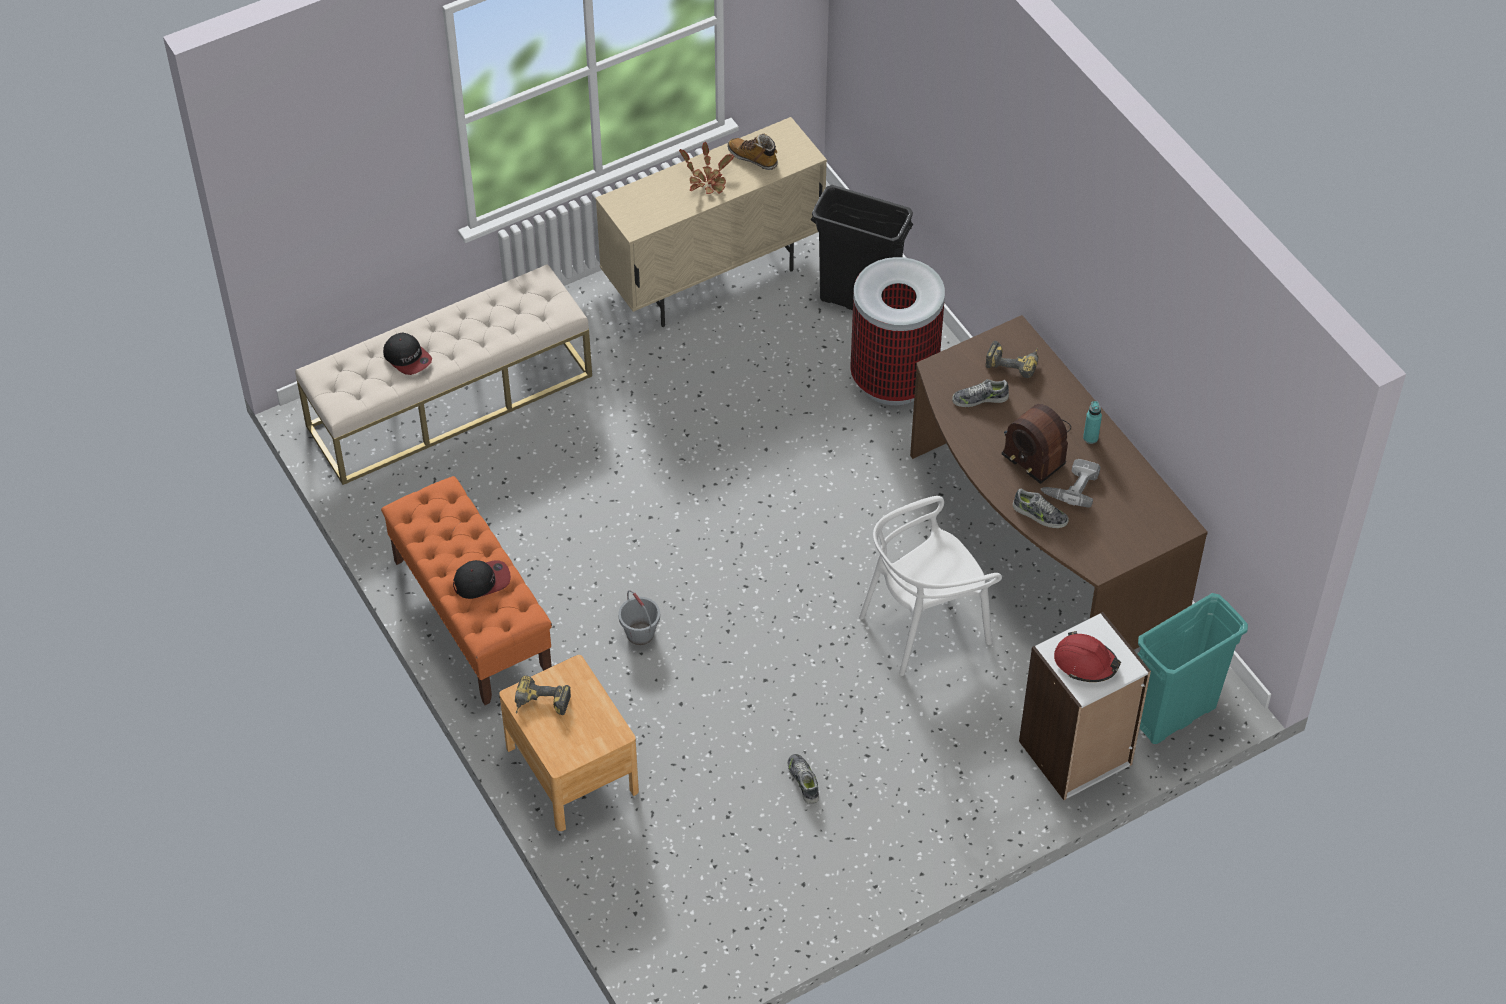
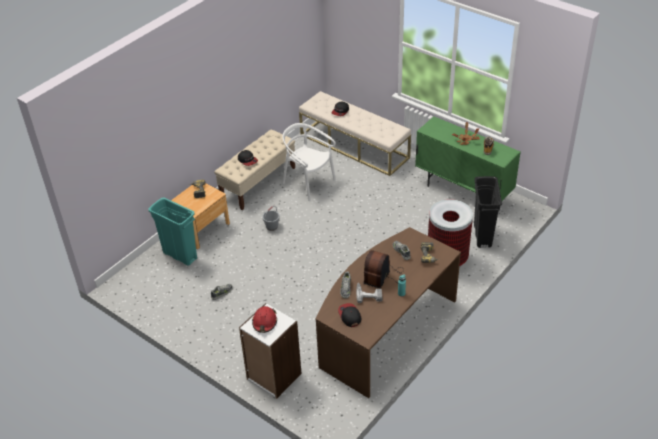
camera: 70 degrees right, 10 degrees down
orange bench [381,476,552,705] -> beige bench [214,130,295,210]
beige cabinet [595,117,827,327] -> green cabinet [415,116,521,201]
white chair [859,496,1002,676] -> white chair moved to [283,123,336,201]
turquoise trash can [1137,593,1248,744] -> turquoise trash can moved to [148,197,197,265]
none -> cap [338,303,362,327]

